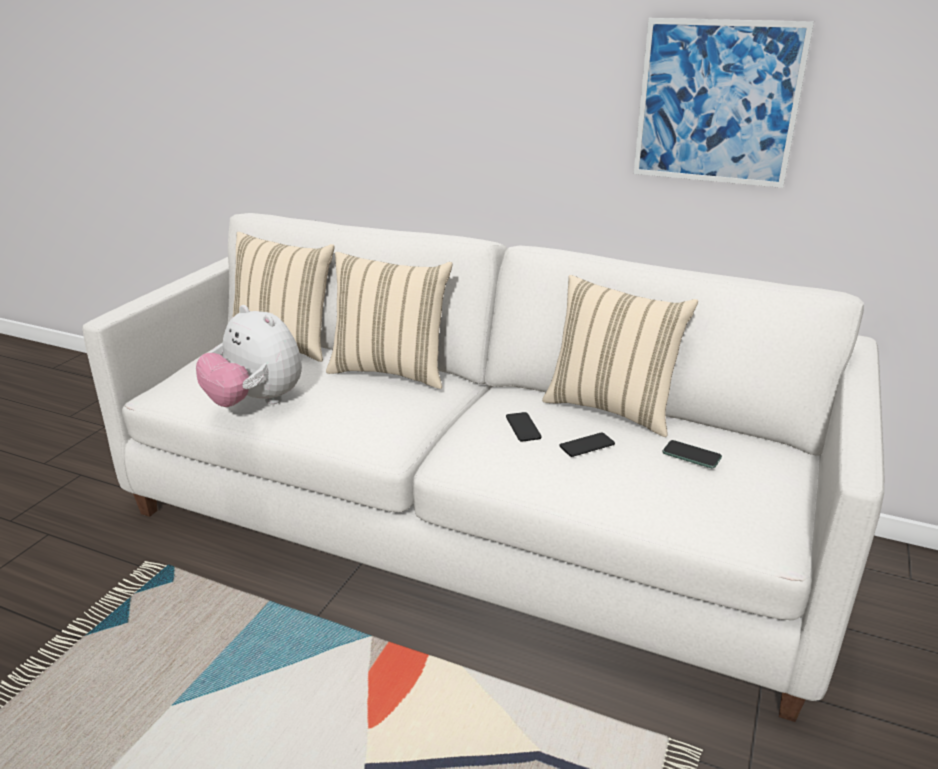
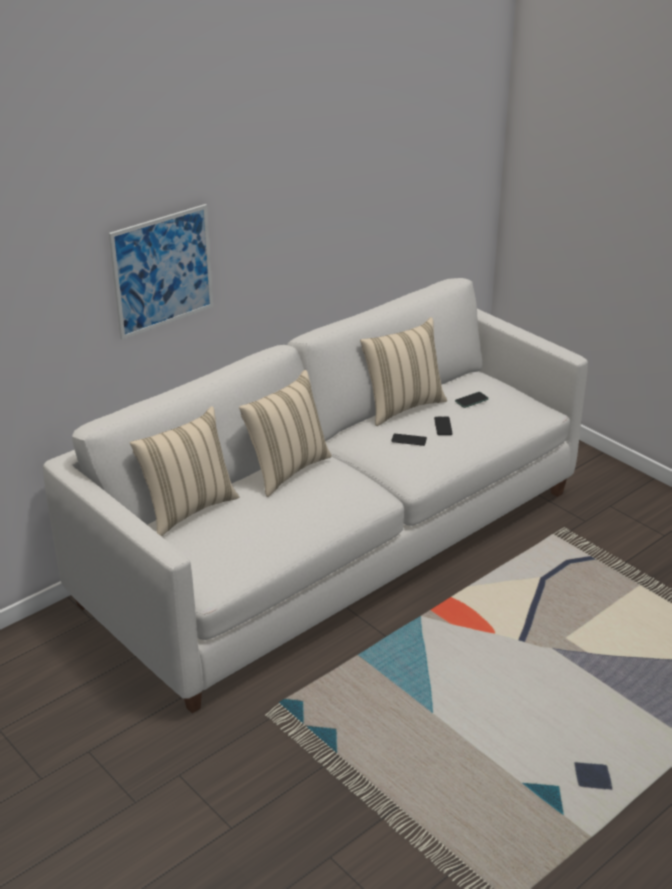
camera: 65 degrees left, 5 degrees up
plush toy [196,305,302,407] -> none
picture [634,18,814,188] -> picture moved to [109,204,213,340]

